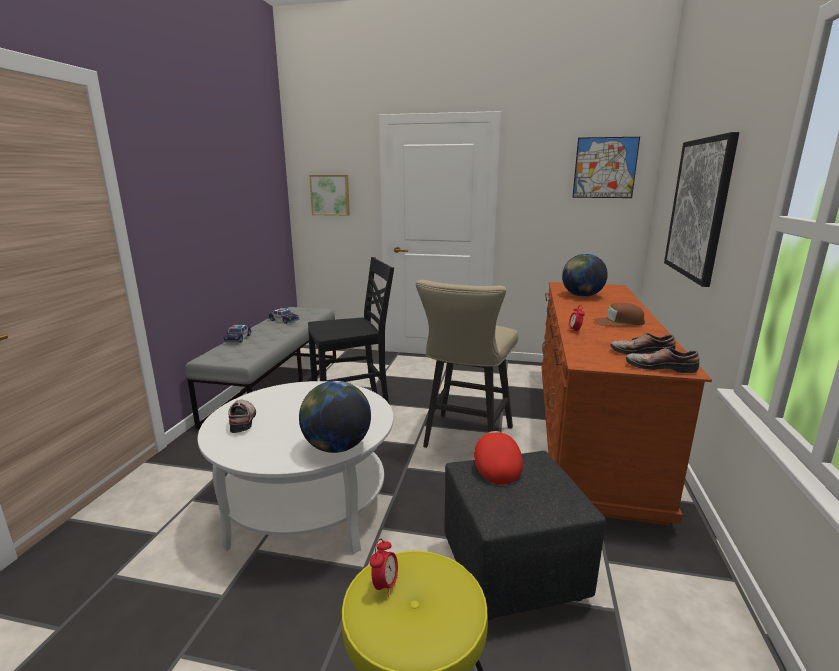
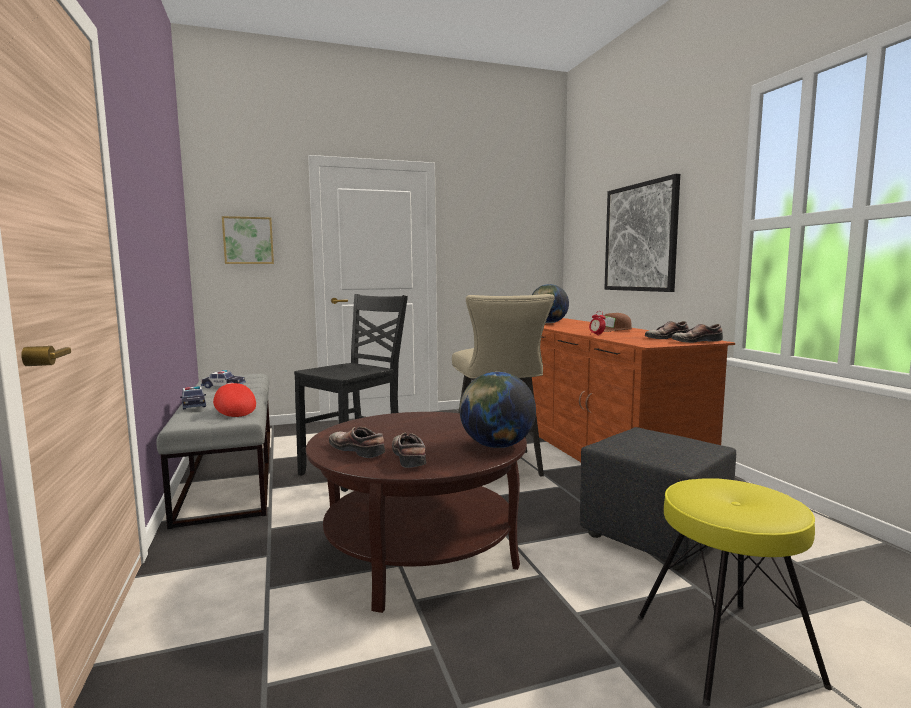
camera: 30 degrees left, 10 degrees down
white coffee table [198,381,394,554] -> brown coffee table [306,412,527,613]
alarm clock [370,538,398,597] -> none
red cap [474,431,523,485] -> red cap moved to [213,383,256,417]
picture [572,137,640,198] -> none
none -> shoe [392,433,426,468]

